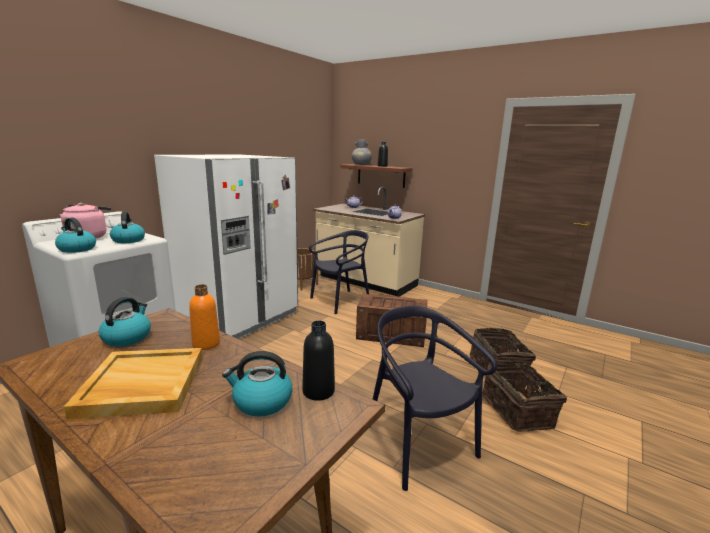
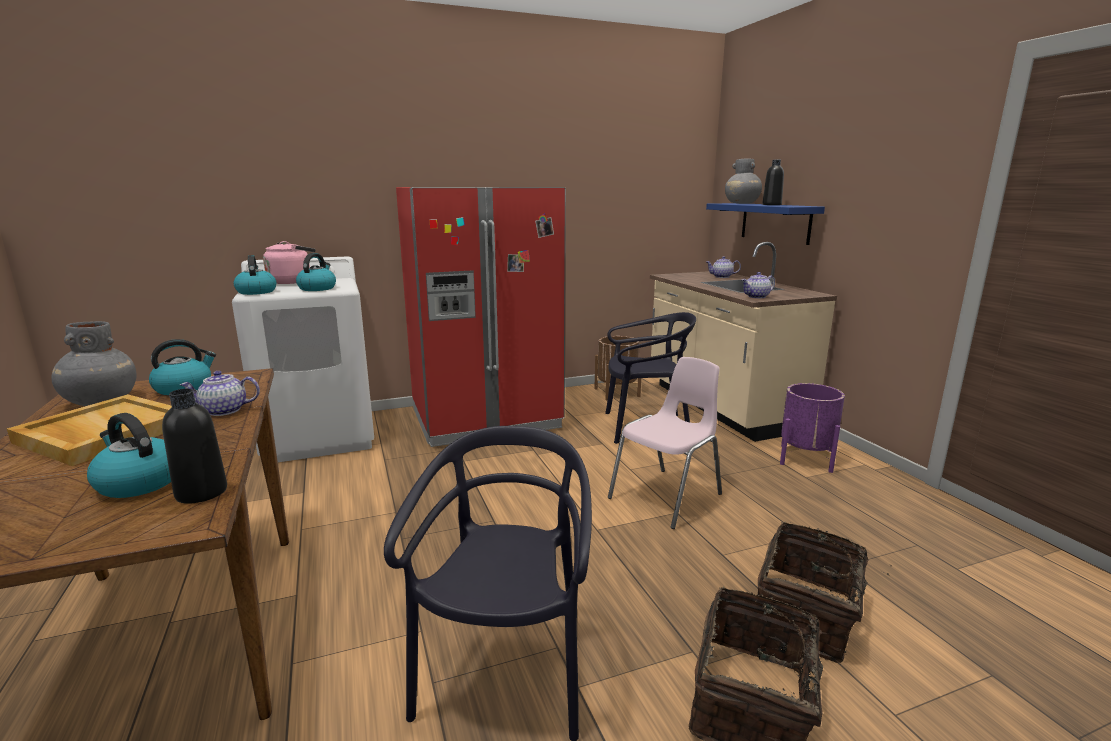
camera: 35 degrees right, 0 degrees up
white fridge [154,154,298,339] -> red fridge [396,187,566,447]
orange bottle [189,284,220,350] -> teapot [180,371,260,416]
brown shelf [340,164,413,188] -> blue shelf [706,203,825,245]
crate [356,294,428,347] -> pink chair [608,357,722,529]
none -> grey vase [51,321,137,406]
none -> purple planter [780,383,845,473]

